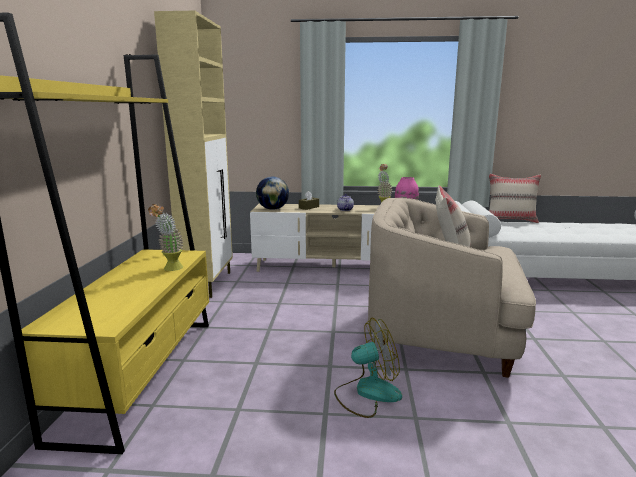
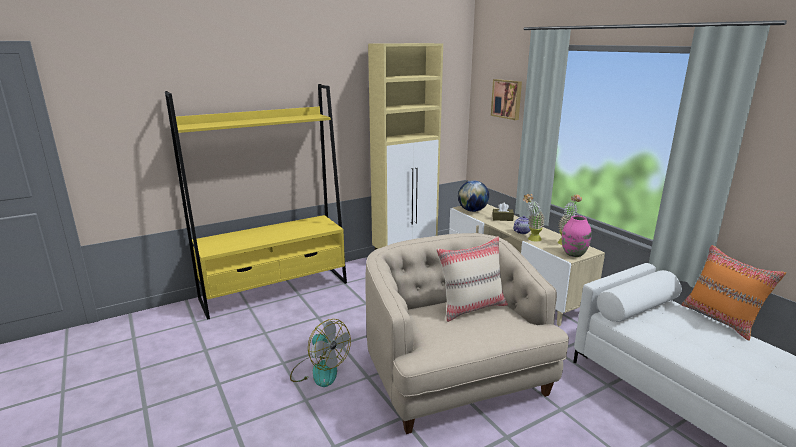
camera: 55 degrees right, 5 degrees up
potted plant [148,203,183,271] -> potted plant moved to [523,194,545,242]
beige pillow [489,174,541,223] -> orange pillow [682,245,786,341]
none -> picture [491,79,522,120]

